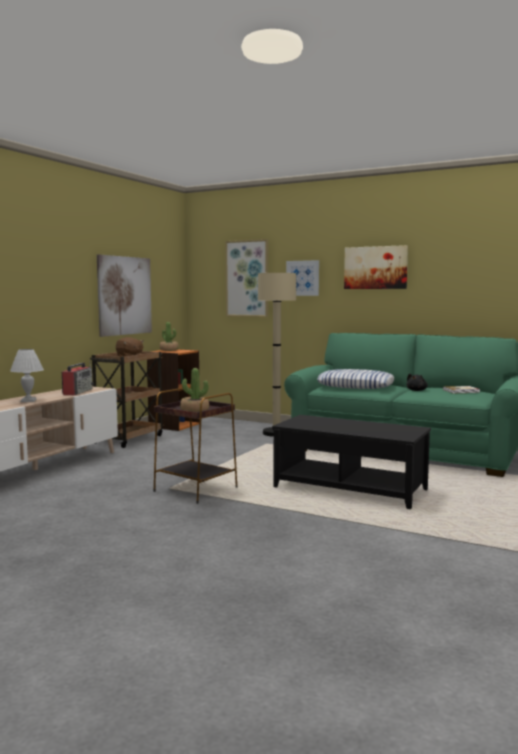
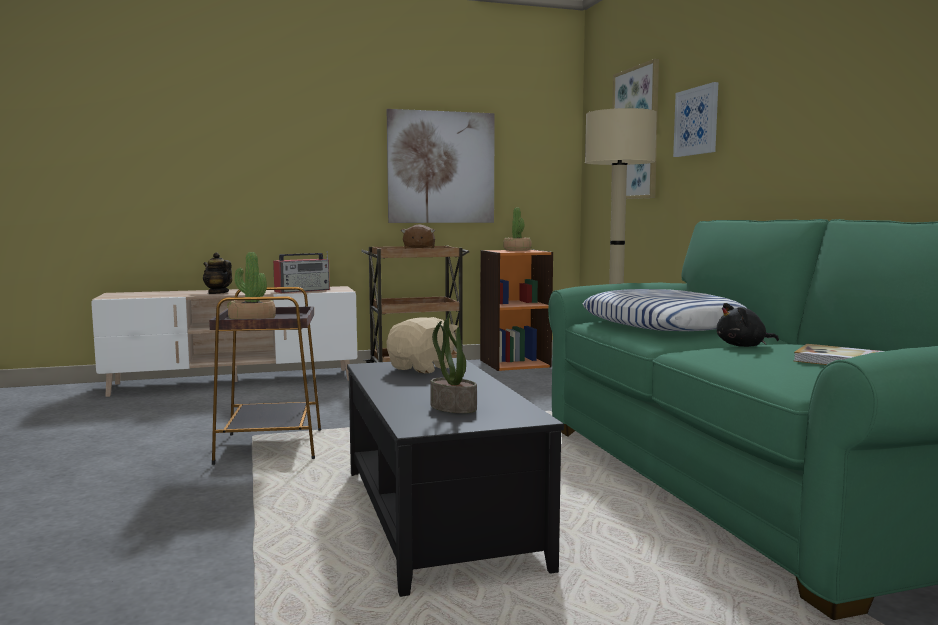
camera: 45 degrees right, 0 degrees up
white table lamp [10,349,44,402] -> teapot [203,252,232,294]
picture [344,245,408,289] -> none
none -> beige plush toy [386,317,458,374]
none -> potted plant [430,311,477,413]

